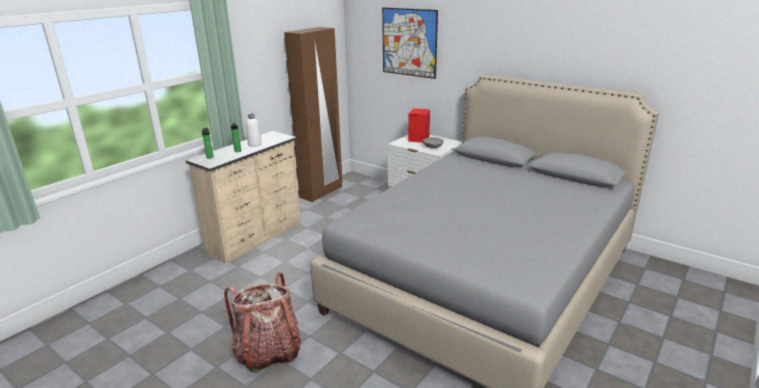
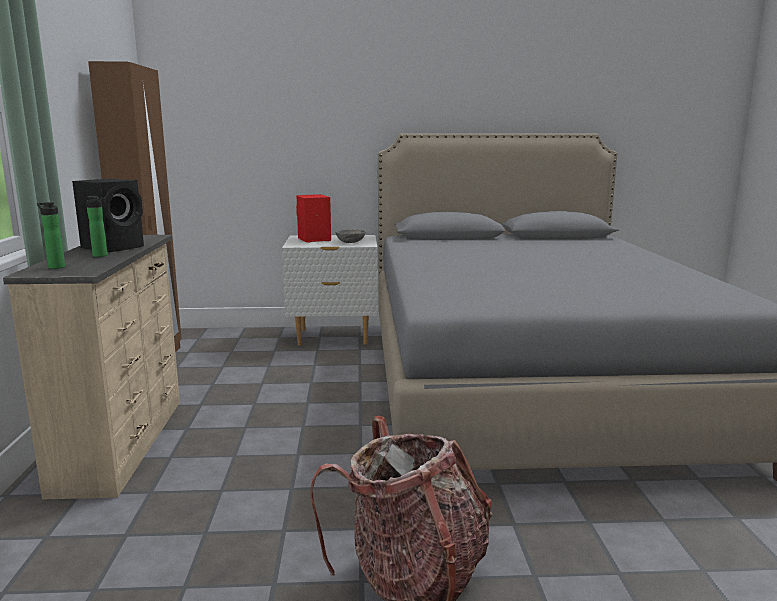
camera: 40 degrees left, 10 degrees down
white bottle [246,114,262,147] -> black speaker [72,179,144,252]
picture [382,8,438,79] -> none

